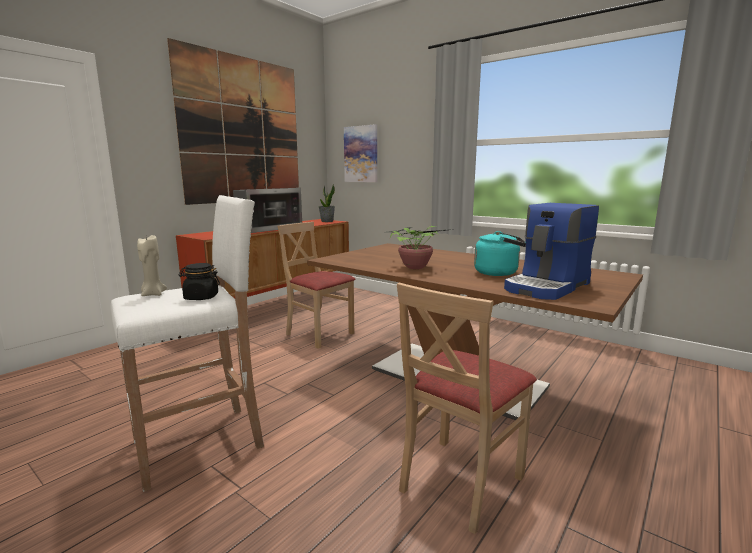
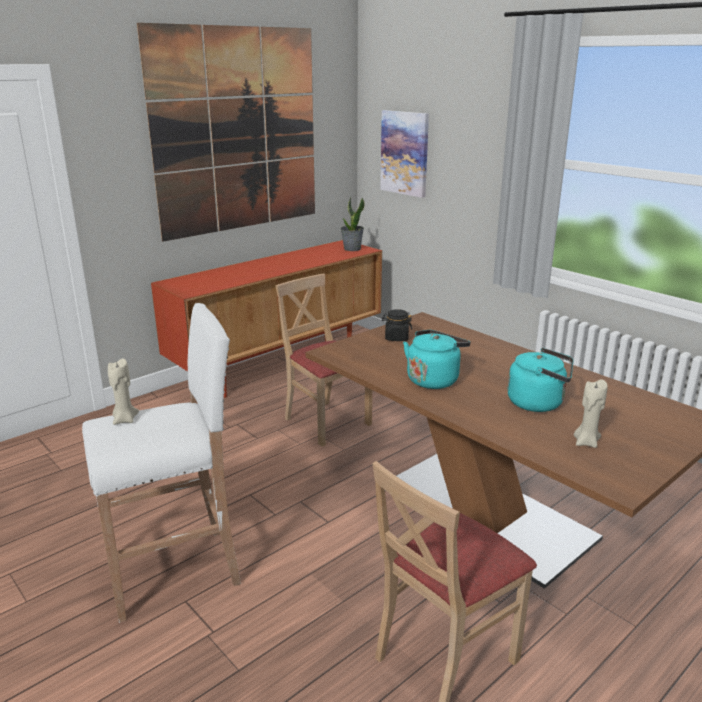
camera: 10 degrees right, 10 degrees up
black jar [179,263,220,300] -> black jar moved to [382,309,412,341]
microwave [233,188,302,233] -> none
potted plant [390,226,446,269] -> turquoise kettle [403,330,470,389]
coffee machine [504,203,599,300] -> beige candle [574,379,608,448]

